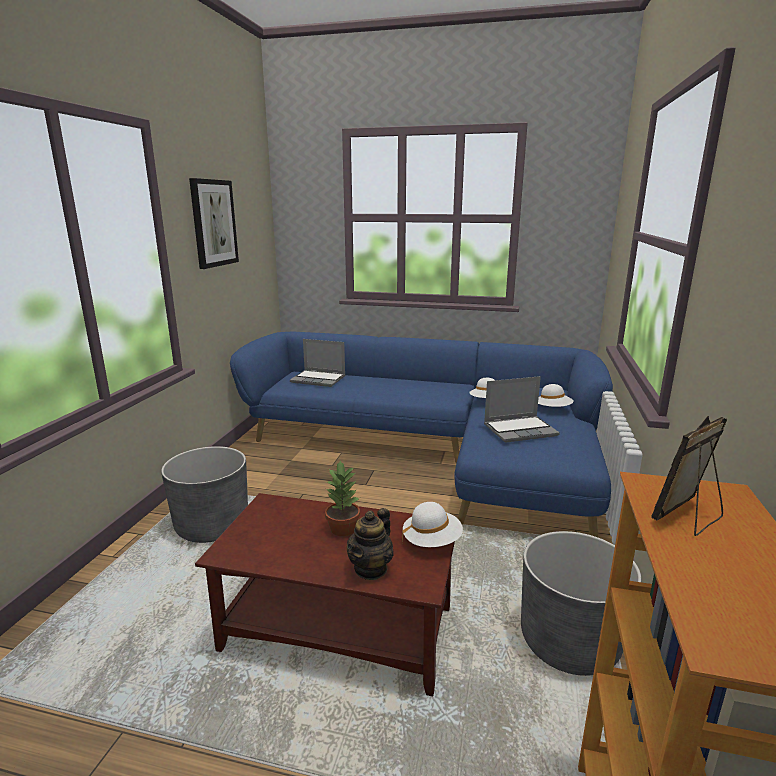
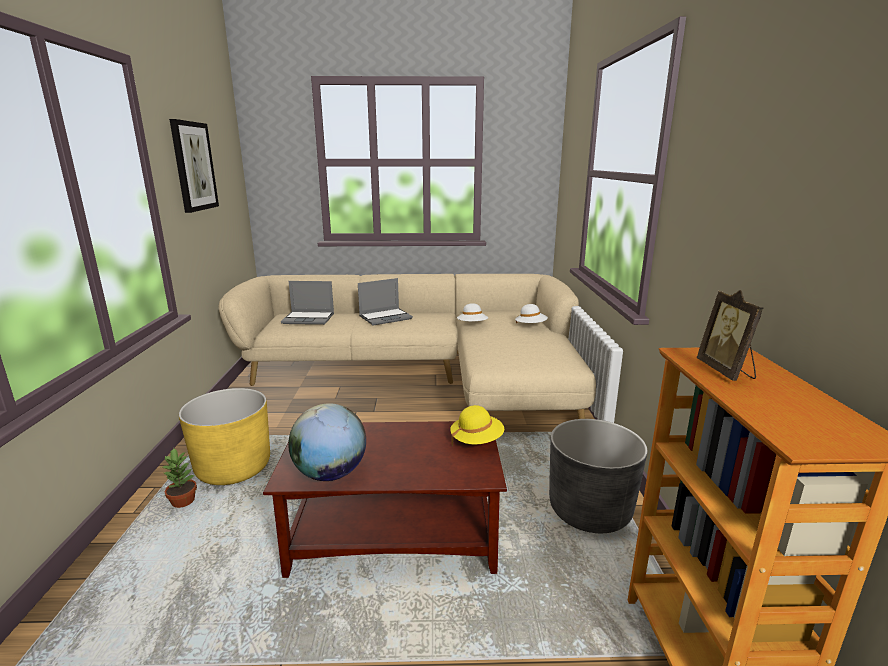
camera: 15 degrees left, 0 degrees up
grey planter [161,446,248,543] -> yellow planter [179,388,270,485]
blue sofa [230,332,613,537] -> beige sofa [219,274,596,419]
potted plant [325,461,360,536] -> potted plant moved to [161,448,197,508]
teapot [347,508,394,580] -> none
white hat [402,502,463,547] -> yellow hat [450,405,504,445]
laptop [484,376,560,443] -> laptop moved to [358,278,413,326]
picture frame [651,416,727,536] -> picture frame turned 45 degrees counterclockwise [696,290,763,381]
none -> globe [288,403,366,481]

